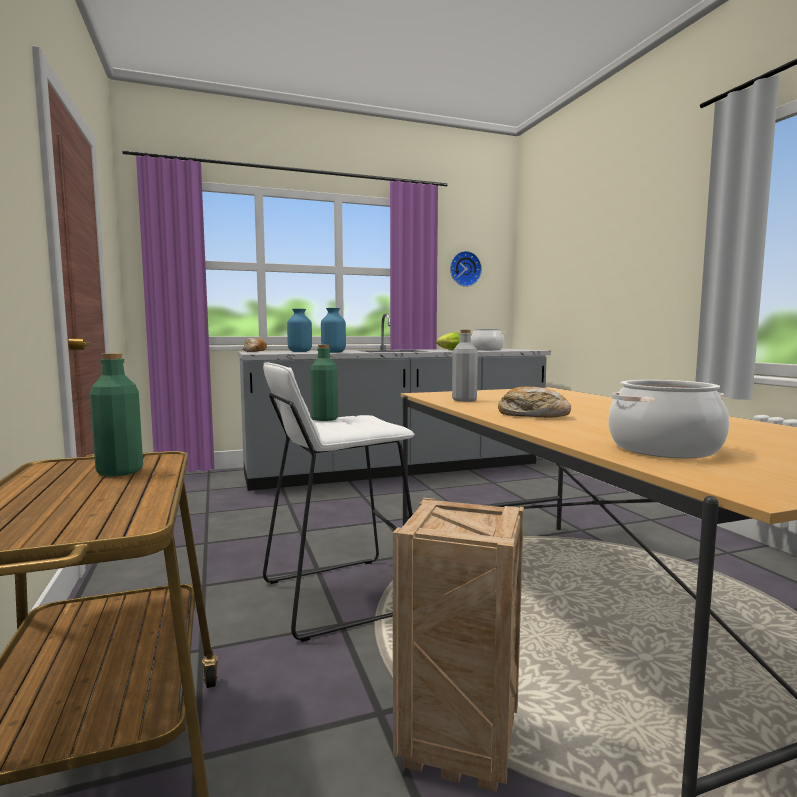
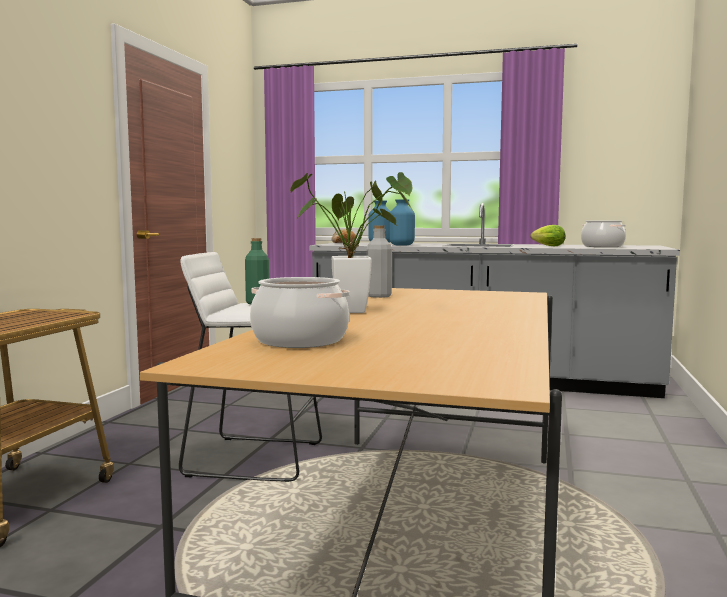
camera: 35 degrees right, 0 degrees up
green bottle [90,353,143,477] -> none
crate [393,498,524,792] -> none
wall clock [450,251,482,287] -> none
bread [498,387,571,418] -> potted plant [290,172,414,313]

